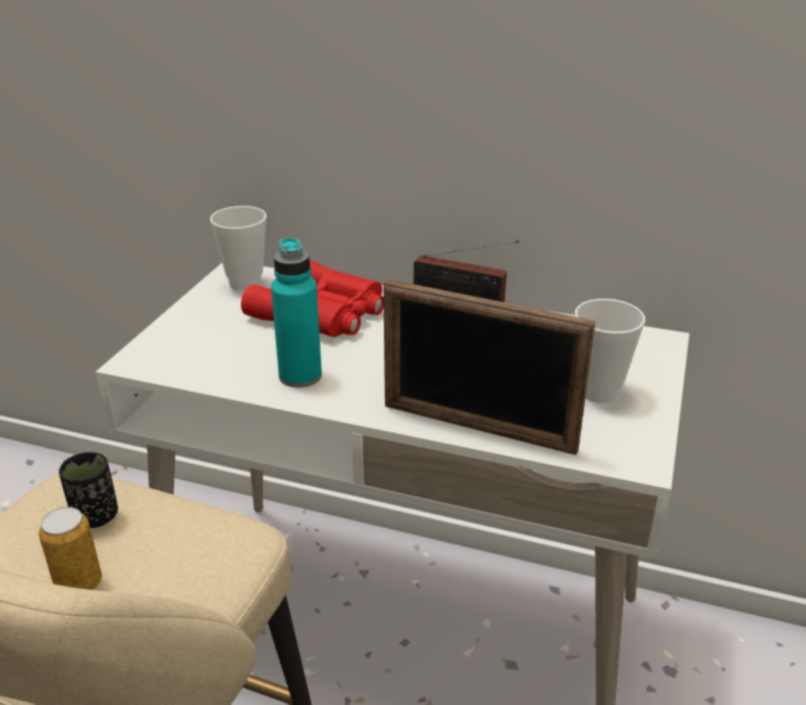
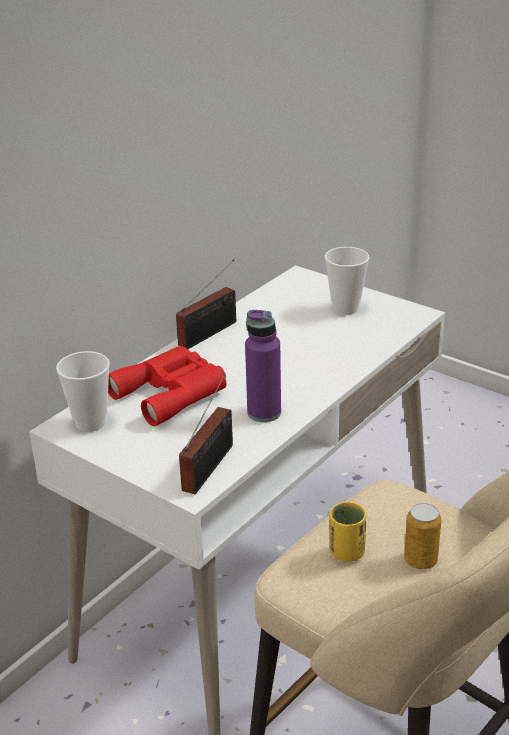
camera: 70 degrees left, 0 degrees up
black cup [59,452,118,528] -> yellow cup [329,502,367,562]
turquoise bottle [271,237,322,388] -> purple bottle [245,310,281,422]
picture frame [383,279,596,455] -> none
none -> radio [179,373,233,494]

